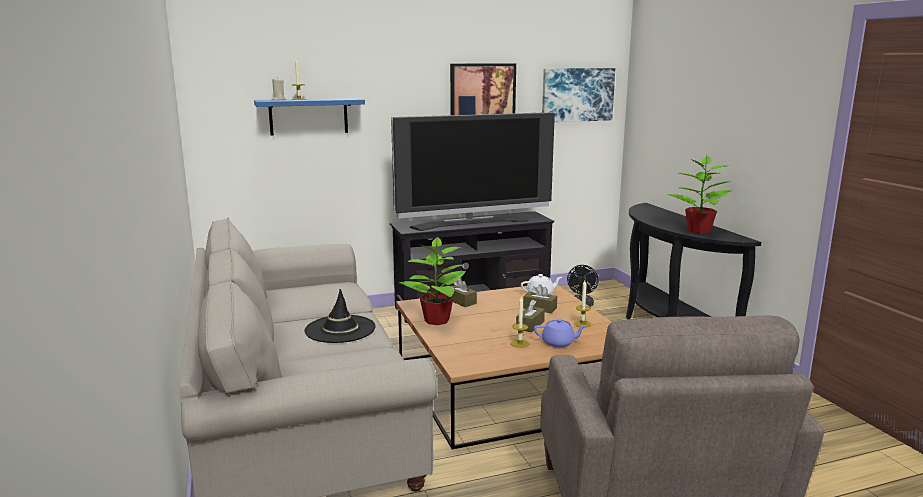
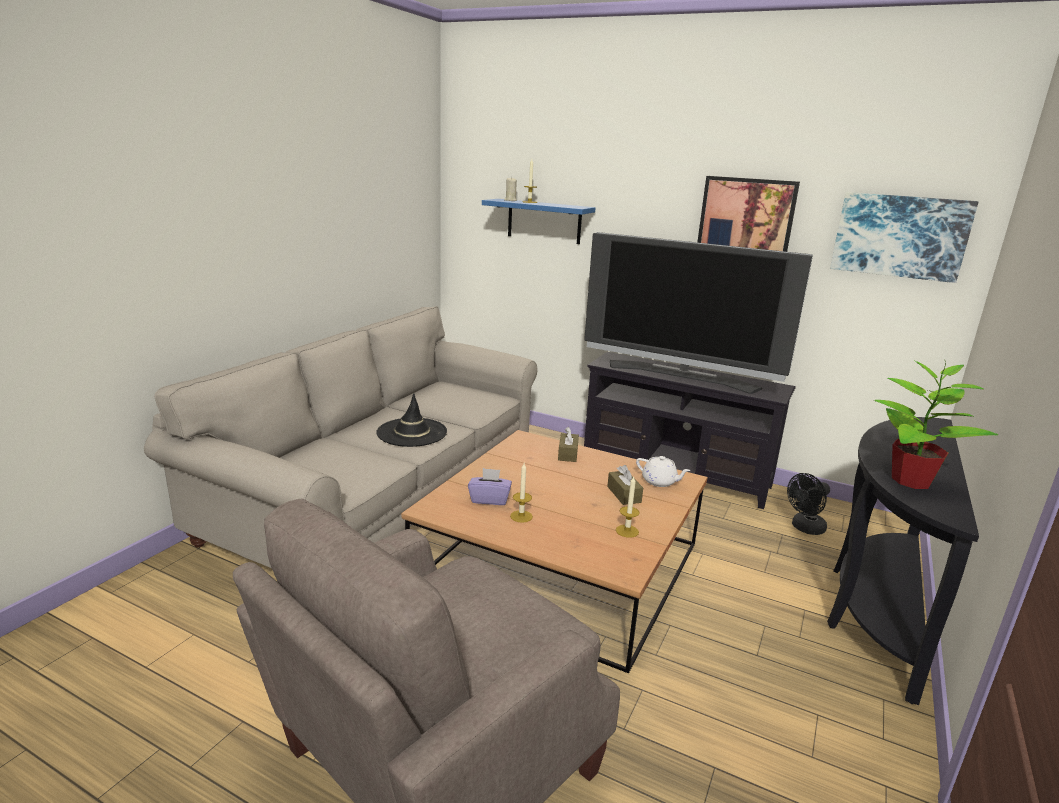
camera: 45 degrees right, 5 degrees up
potted plant [399,237,466,325] -> none
brown tissue box [516,300,545,332] -> none
purple teapot [534,318,587,347] -> none
none -> purple tissue box [468,468,512,505]

